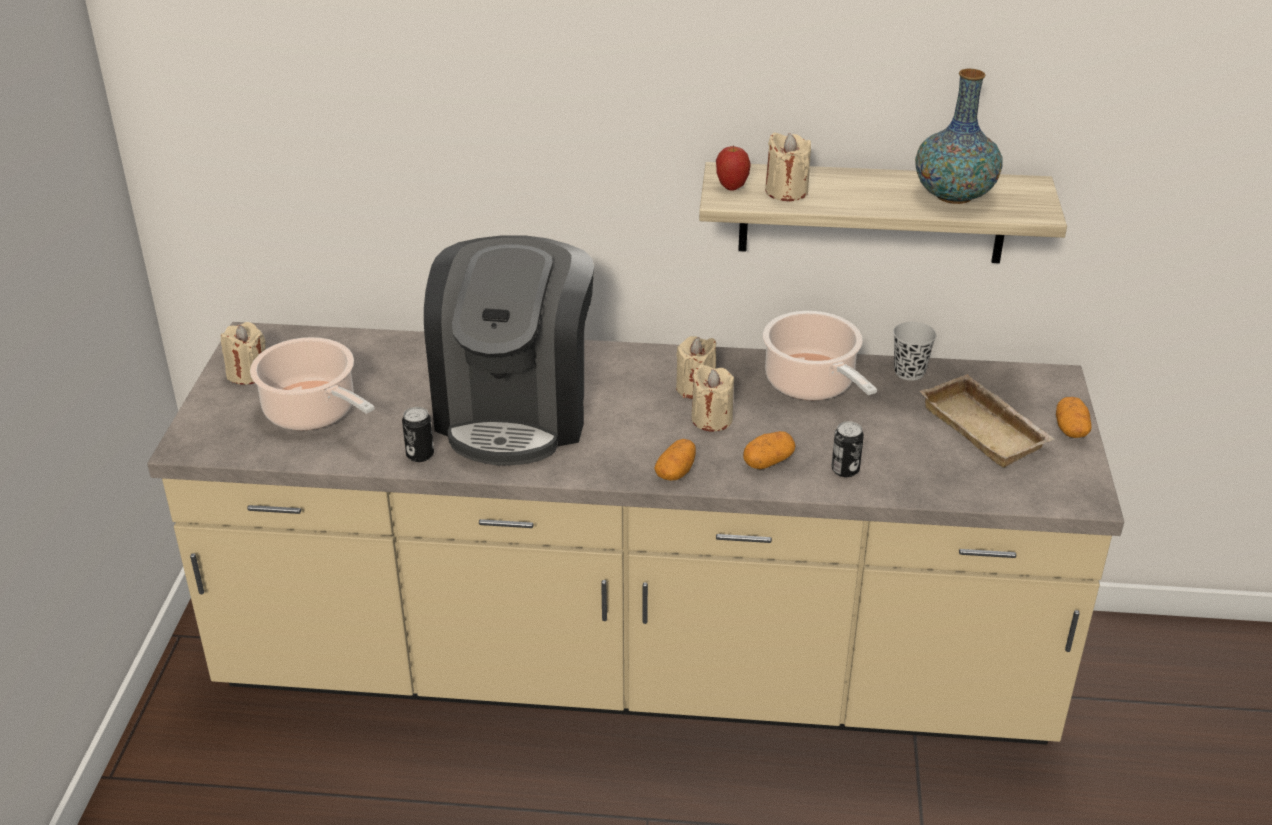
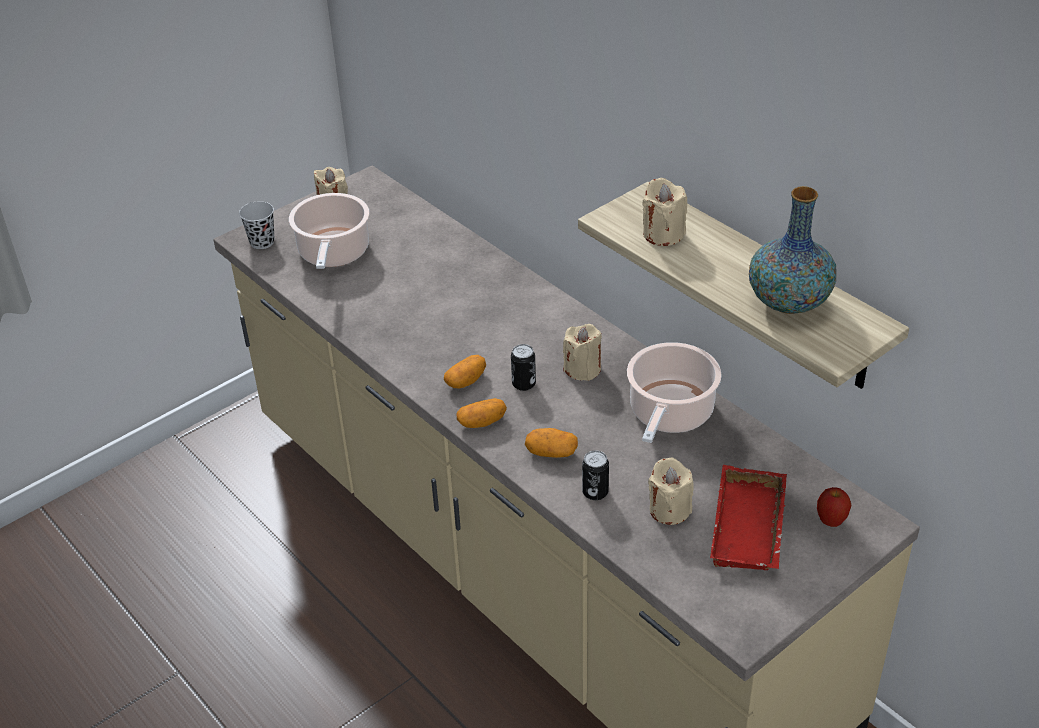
camera: 45 degrees right, 5 degrees up
can [402,407,434,462] -> can moved to [511,344,536,391]
coffee machine [424,235,594,465] -> none
beige candle [691,365,734,432] -> beige candle moved to [648,457,694,525]
apple [716,145,751,191] -> apple moved to [817,487,852,527]
black cup [893,322,936,381] -> black cup moved to [239,201,275,249]
beige tray [919,374,1055,468] -> red tray [710,465,787,570]
potato [1056,397,1092,438] -> potato moved to [444,355,486,388]

